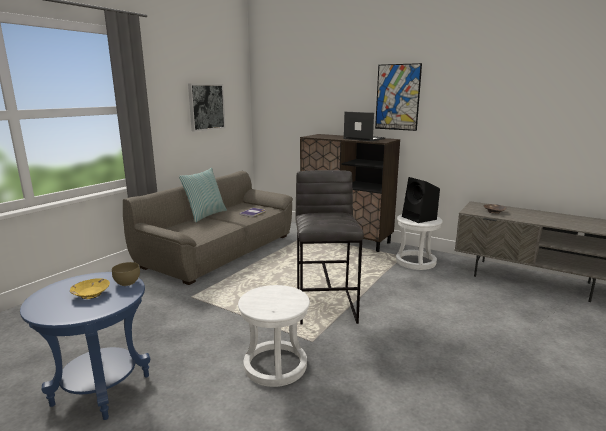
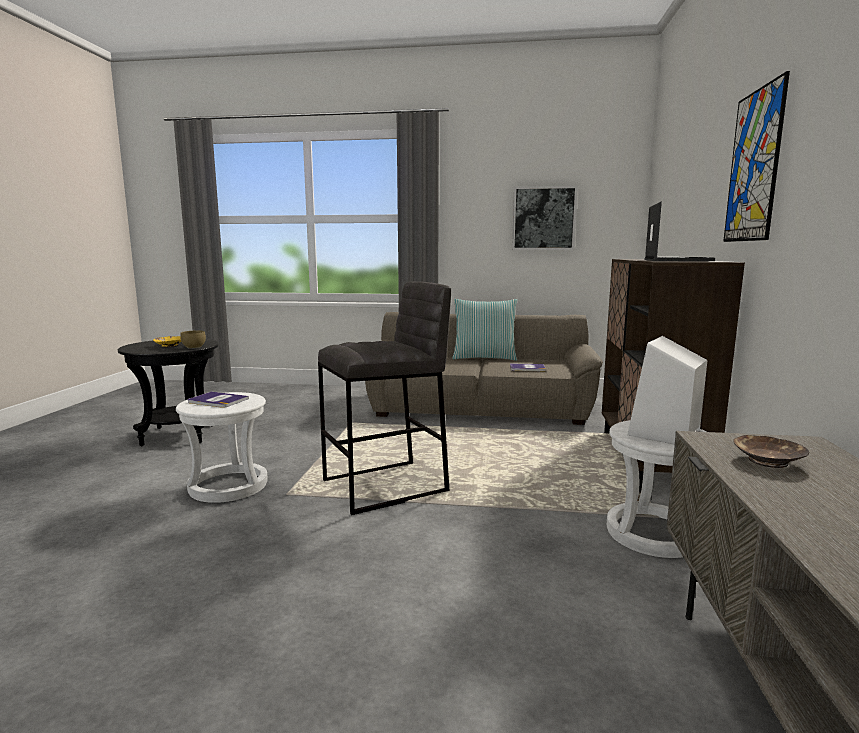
camera: 65 degrees right, 5 degrees down
blue side table [20,272,150,420] -> black side table [118,339,219,446]
black speaker [402,177,440,223] -> white speaker [627,336,707,445]
none -> book [188,392,249,408]

